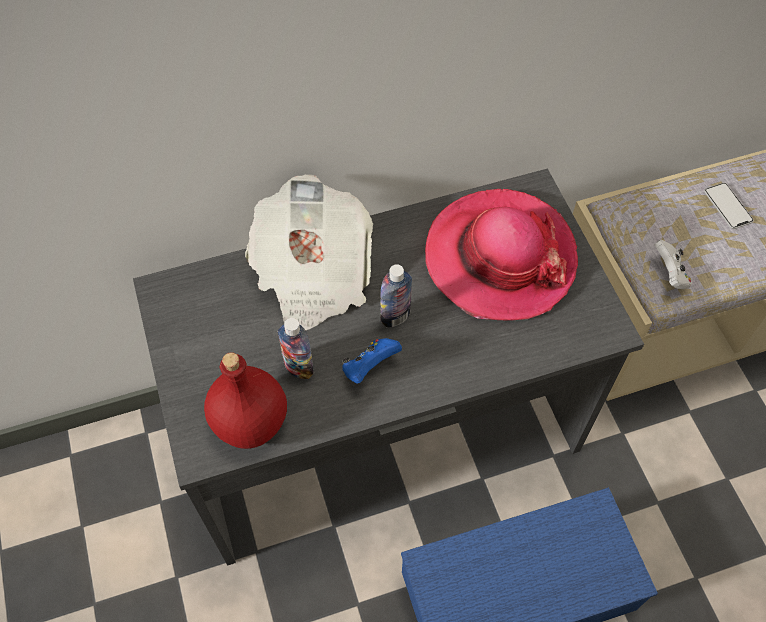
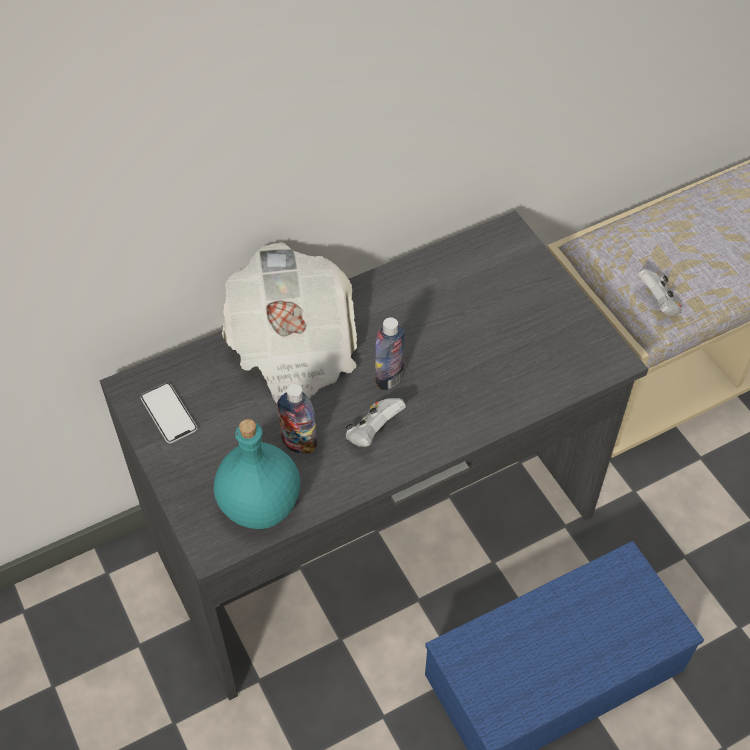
camera: 10 degrees left, 5 degrees down
red bottle [204,352,287,449] -> turquoise bottle [214,419,300,529]
blue game controller [342,338,402,384] -> white game controller [345,398,406,447]
hat [425,189,578,321] -> none
phone [704,183,754,229] -> phone moved to [140,383,198,443]

